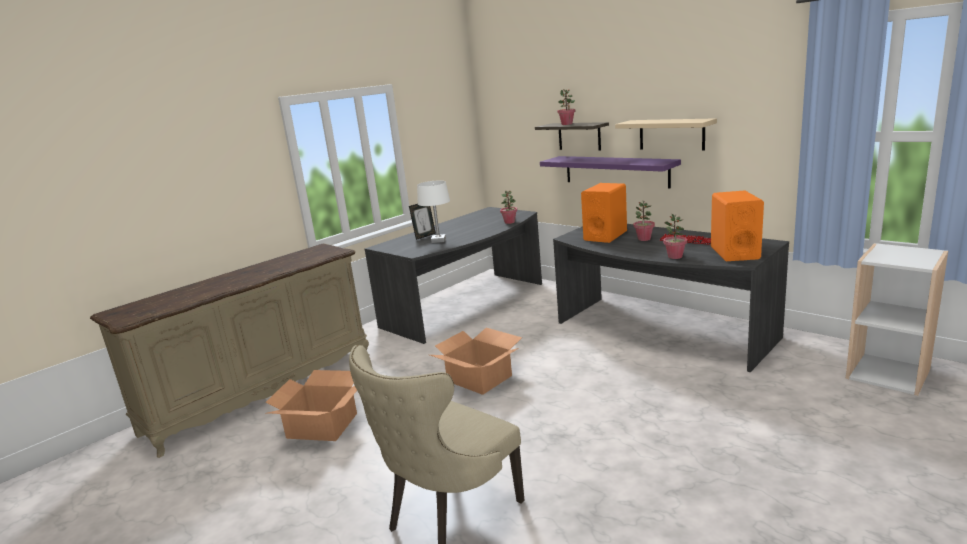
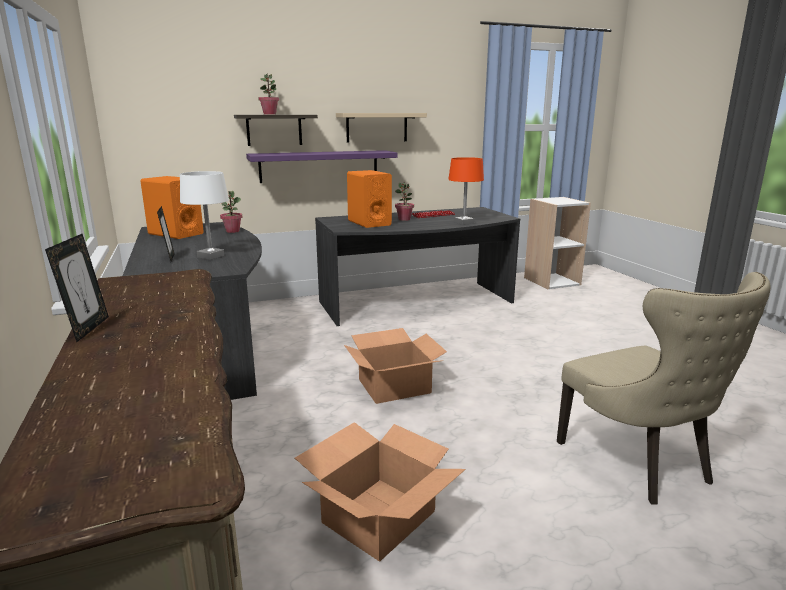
camera: 65 degrees left, 0 degrees up
potted plant [663,214,687,259] -> orange table lamp [448,157,484,225]
orange speaker [711,190,764,261] -> orange speaker moved to [140,176,204,239]
none -> picture frame [45,234,109,342]

